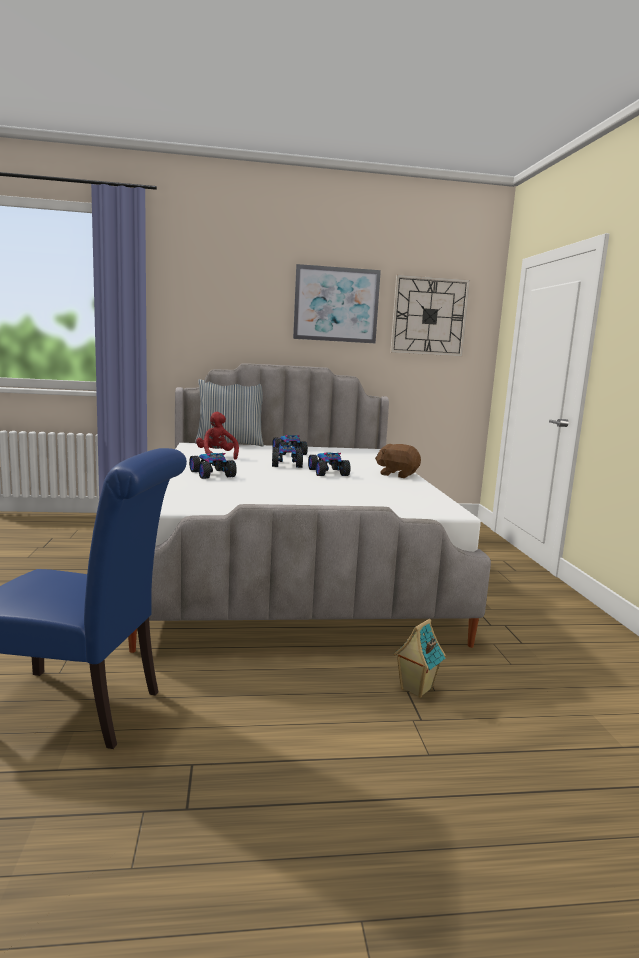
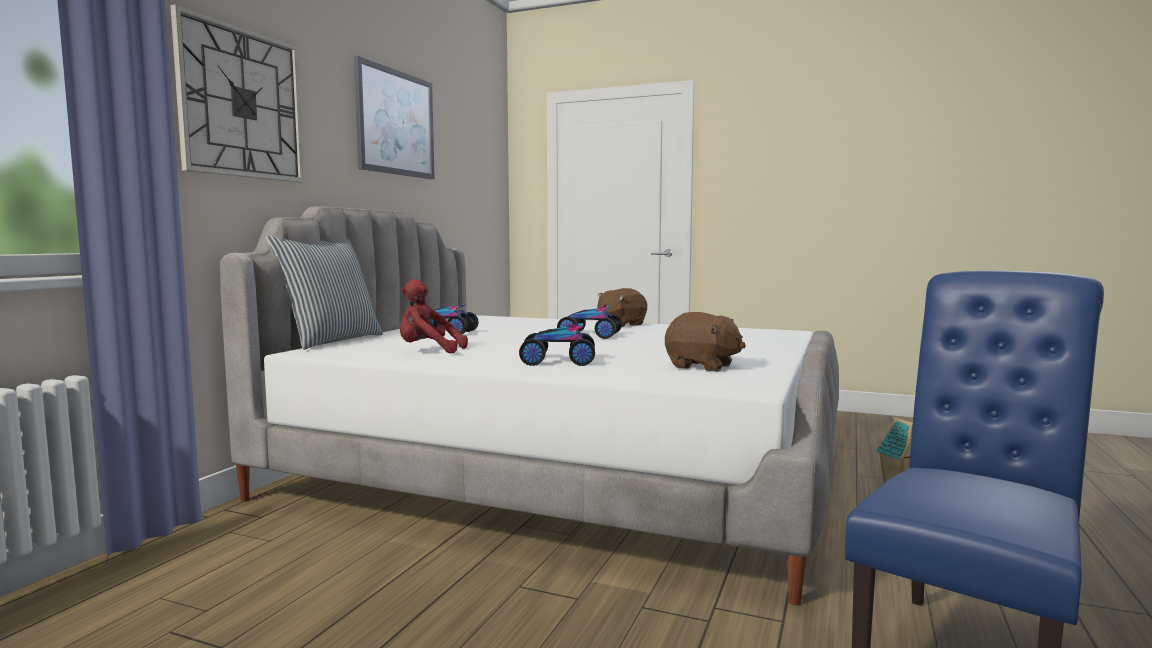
camera: 60 degrees left, 5 degrees down
toy car [272,445,303,468] -> none
wall clock [390,275,470,357] -> wall clock moved to [170,4,304,183]
none -> brown plush toy [665,312,746,372]

